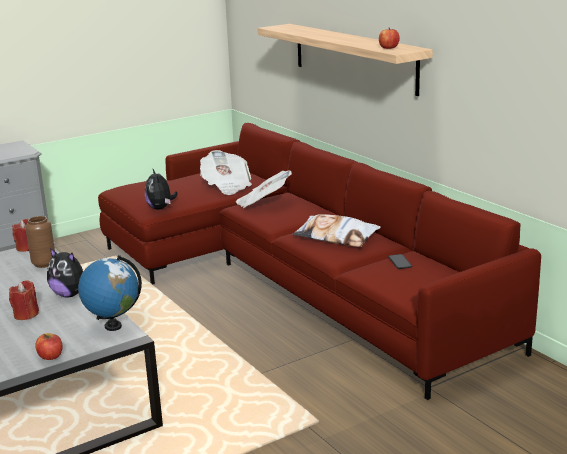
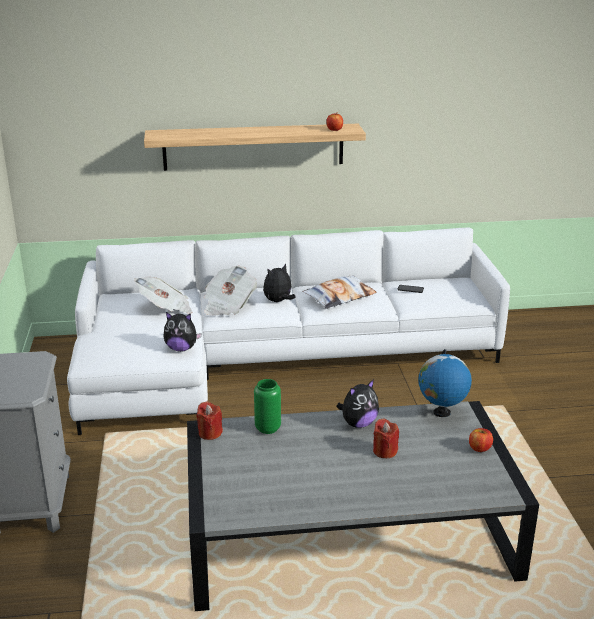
camera: 65 degrees left, 5 degrees up
brown vase [26,216,55,268] -> green vase [254,379,281,434]
red sofa [98,123,541,400] -> white sofa [67,228,510,435]
none -> plush toy [263,263,295,302]

